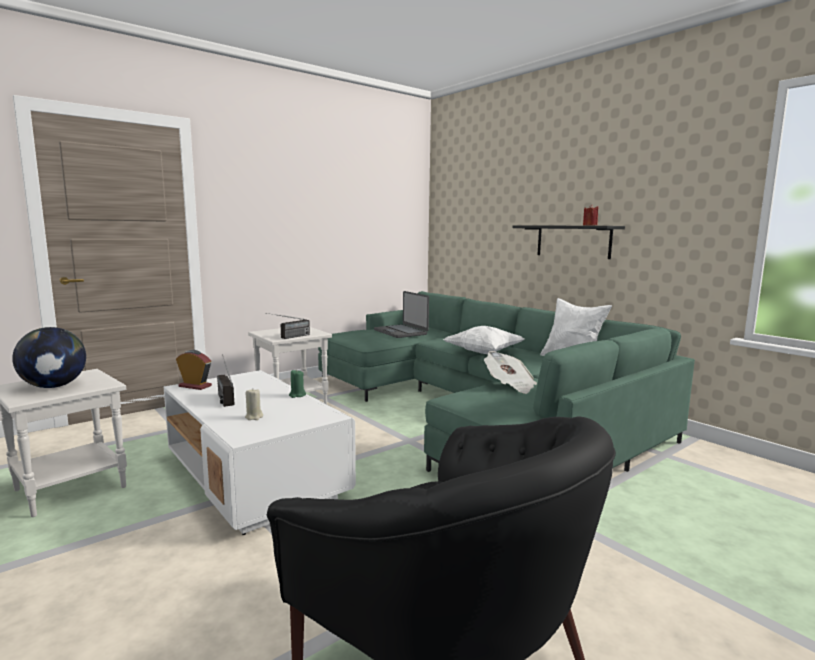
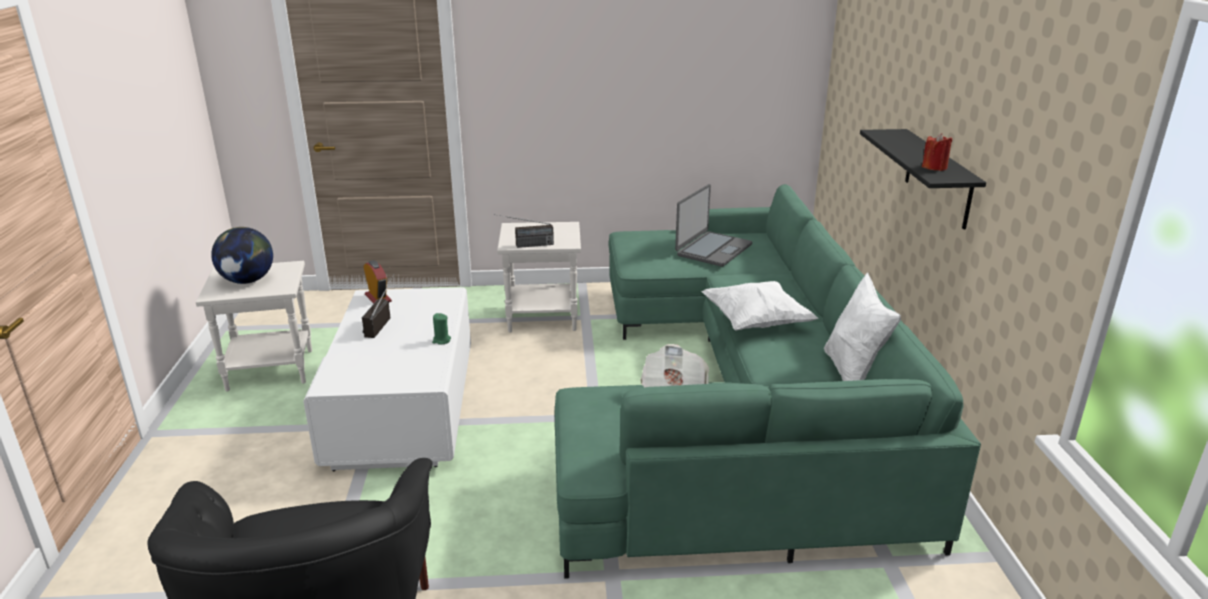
camera: 35 degrees right, 15 degrees up
beige candle [245,389,263,420] -> none
laptop [374,291,429,338] -> laptop turned 150 degrees counterclockwise [675,184,752,267]

